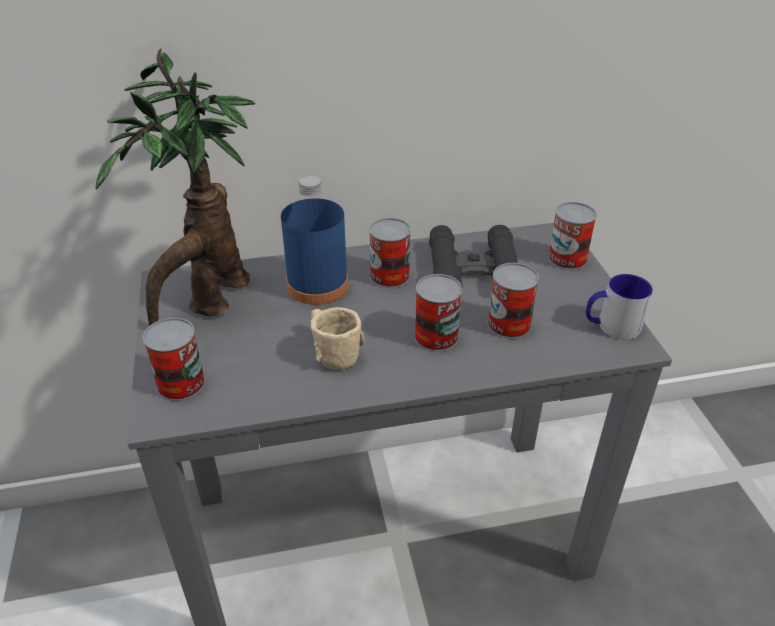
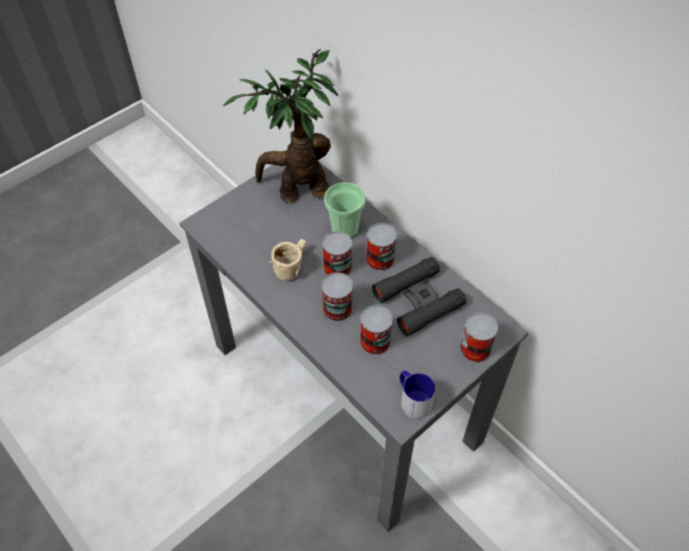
camera: 60 degrees right, 15 degrees up
can [143,318,205,401] -> can moved to [322,231,352,275]
blue bottle [281,176,349,305] -> cup [324,182,366,239]

